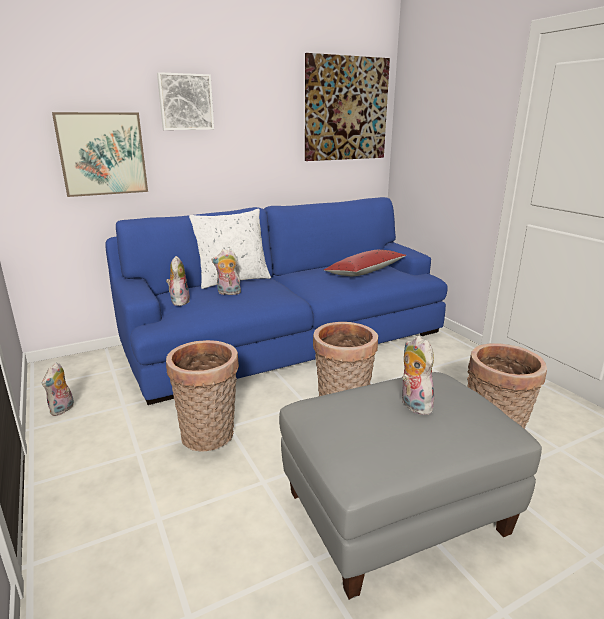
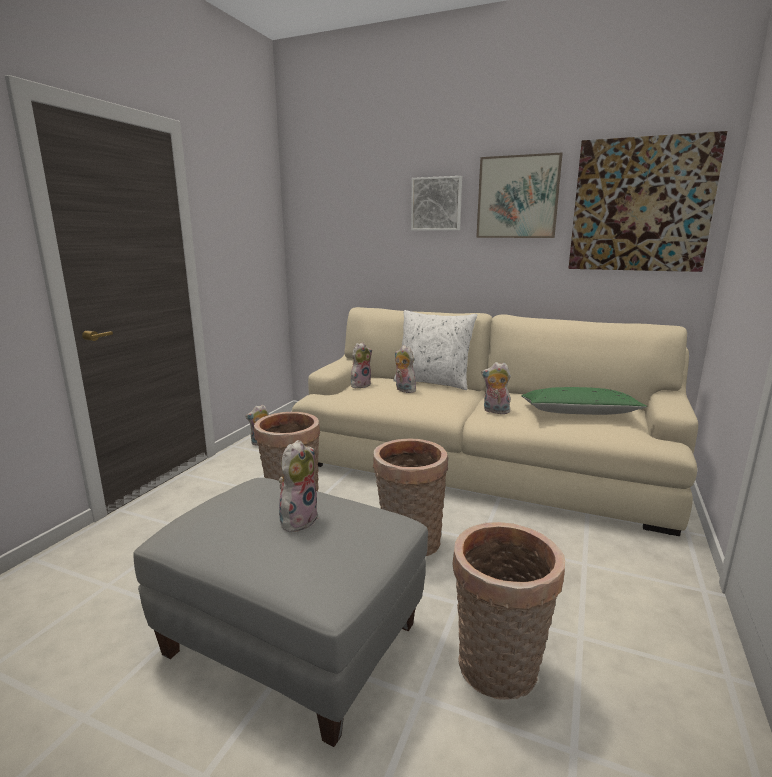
camera: 50 degrees right, 5 degrees down
picture [52,112,148,197] -> picture moved to [476,153,563,238]
blue sofa [106,197,448,405] -> beige sofa [292,307,698,536]
red pillow [324,250,406,276] -> green pillow [521,387,648,415]
none -> plush toy [481,362,511,414]

